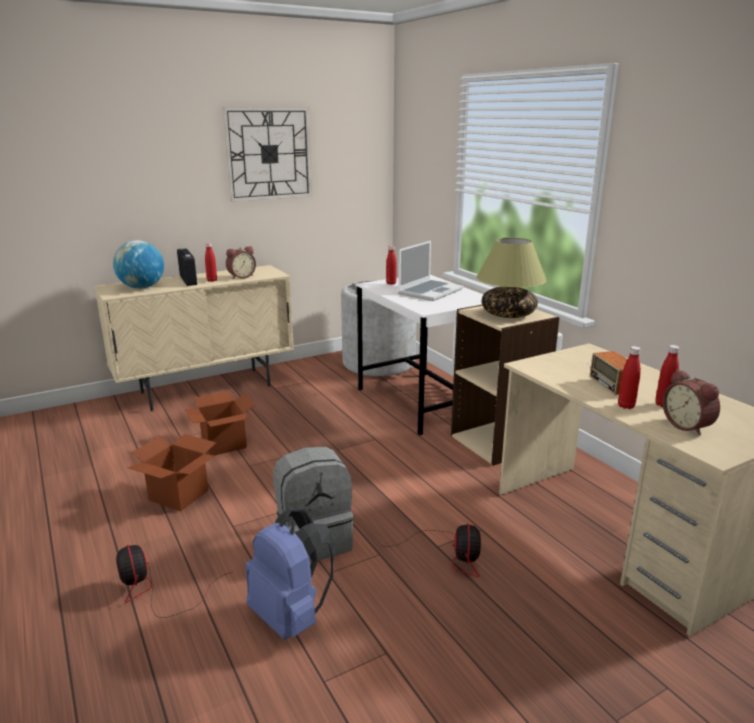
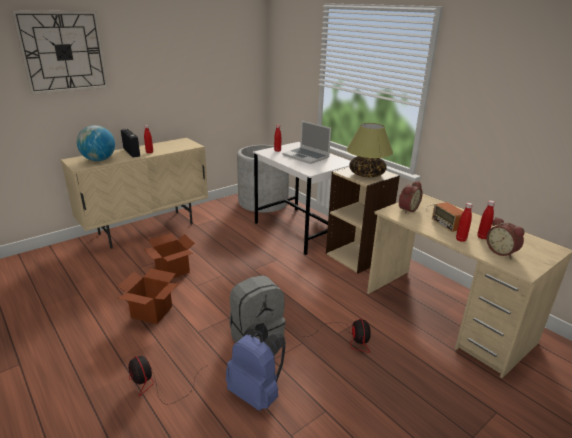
camera: 10 degrees left, 5 degrees up
wall clock [223,107,312,202] -> wall clock moved to [11,10,108,95]
alarm clock [226,246,256,279] -> alarm clock moved to [399,181,423,213]
laptop [398,241,463,301] -> laptop turned 105 degrees clockwise [282,121,331,164]

